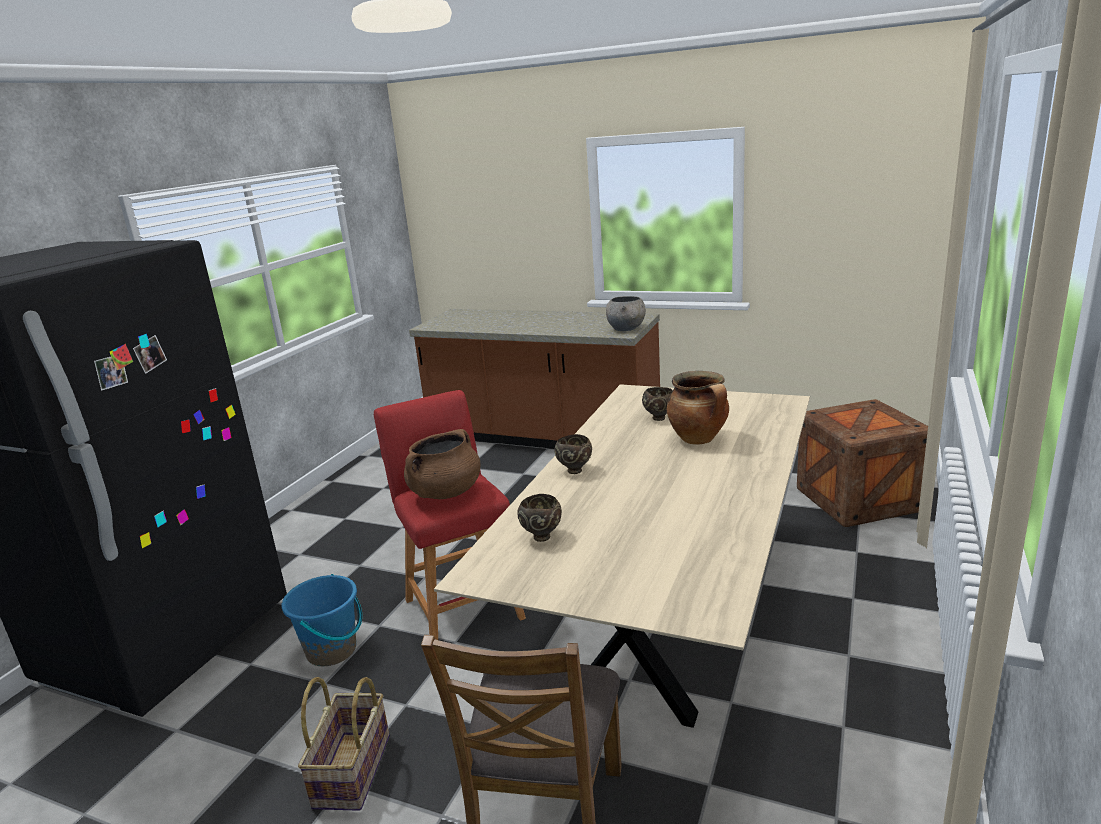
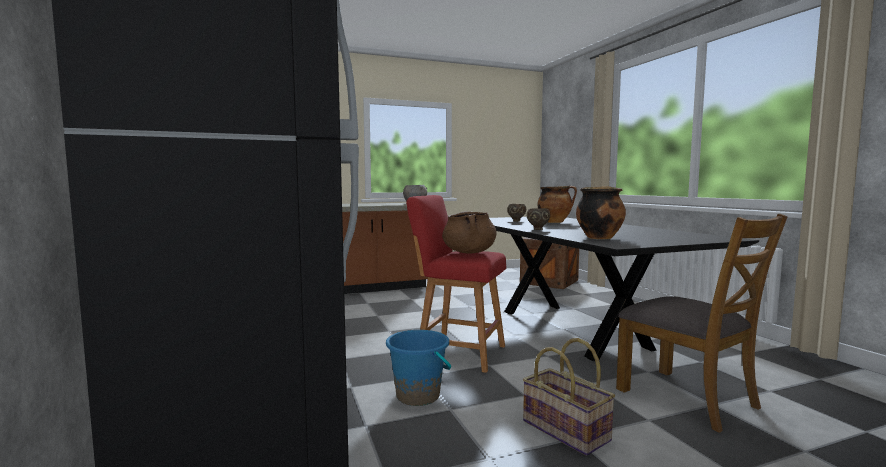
camera: 45 degrees left, 15 degrees down
beige dining table [434,384,810,728] -> black dining table [489,217,759,361]
brown bowl [517,494,562,542] -> cooking pot [576,186,626,239]

